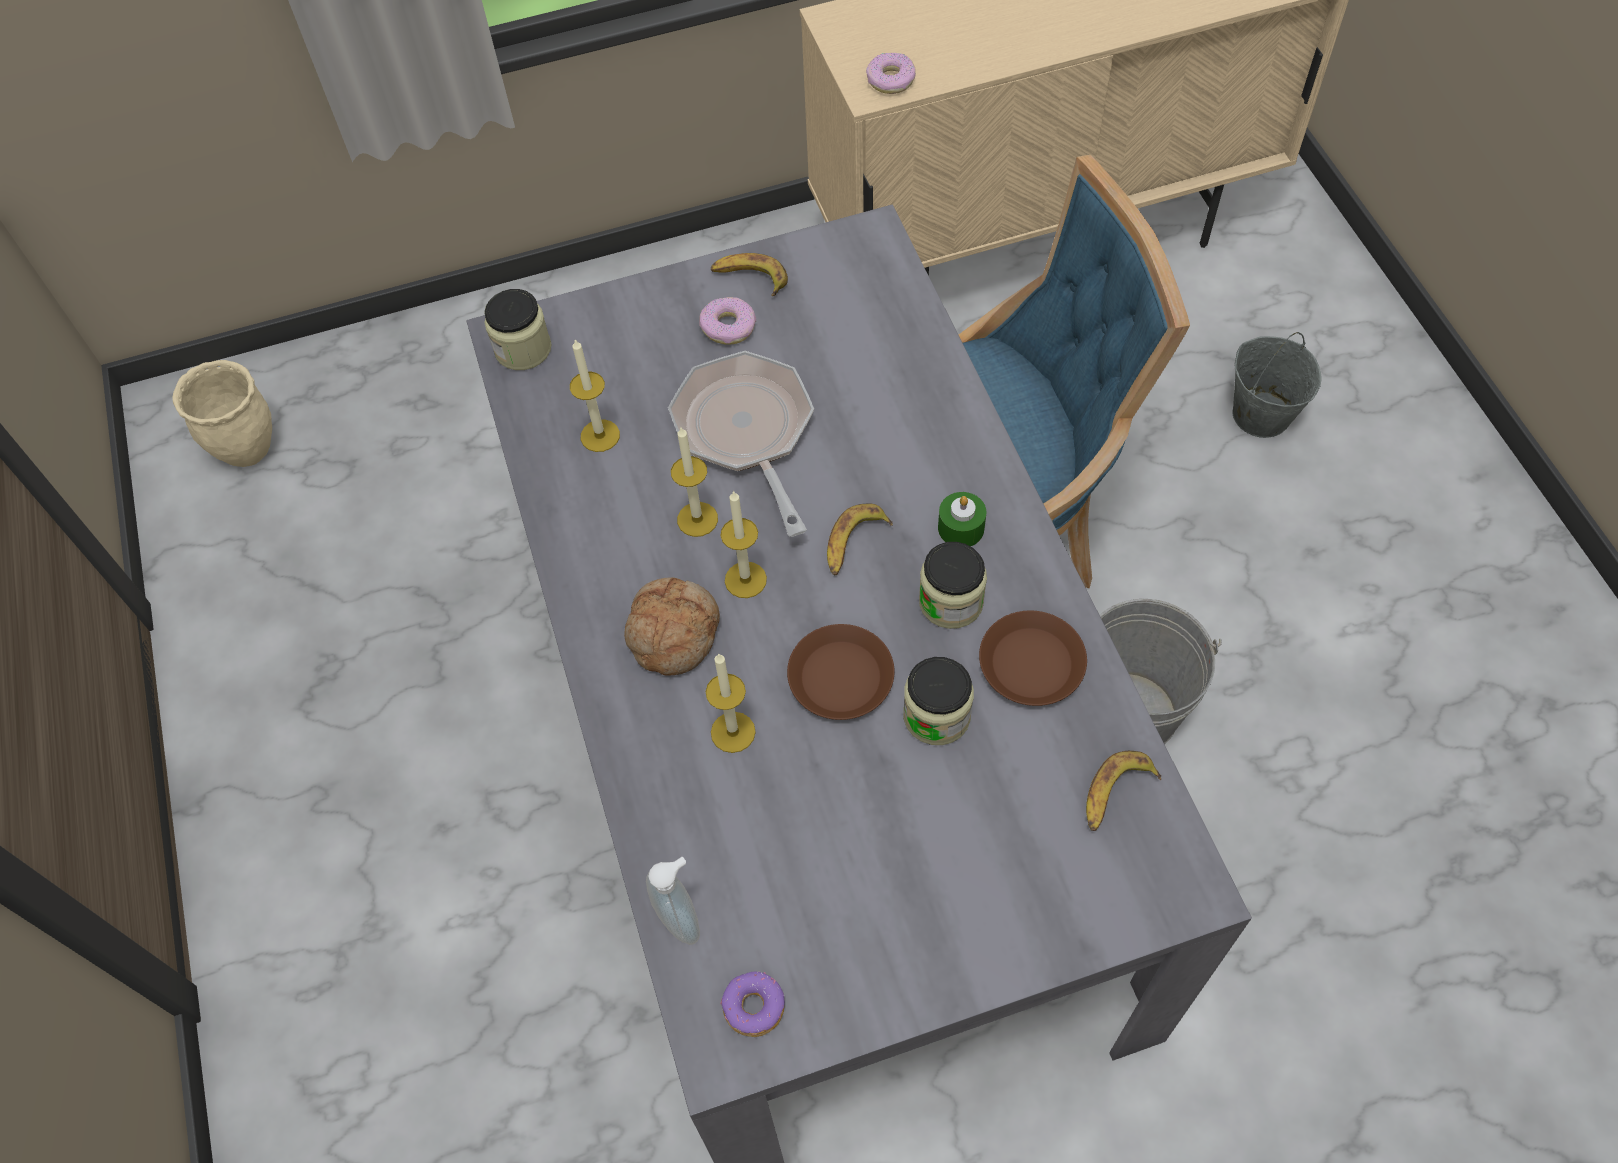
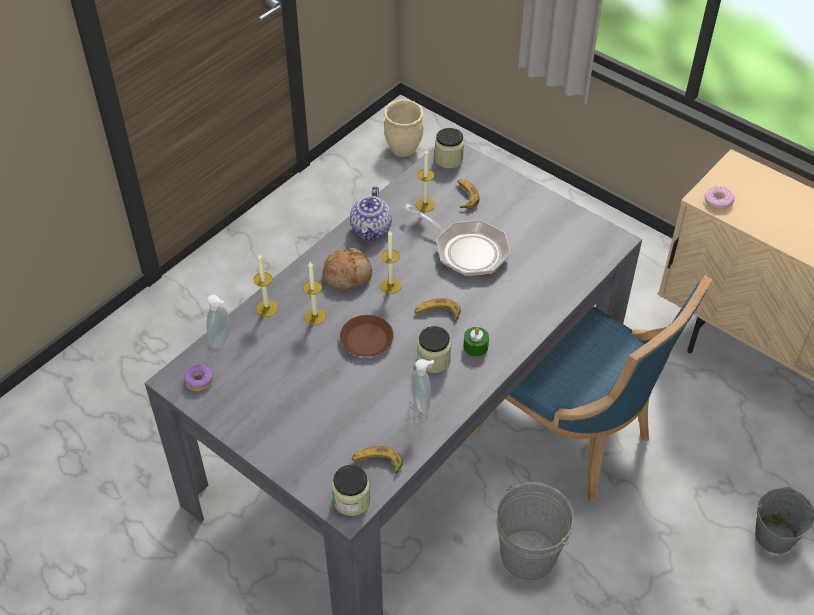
camera: 55 degrees right, 10 degrees down
frying pan [668,351,814,537] -> frying pan turned 90 degrees clockwise [402,203,511,276]
candle [671,428,718,537] -> candle moved to [253,253,278,317]
donut [699,297,756,345] -> none
banana [711,253,788,296] -> banana moved to [457,179,480,209]
jar [903,657,974,745] -> jar moved to [332,465,371,516]
brown plate [979,611,1087,706] -> soap dispenser [412,359,434,413]
none -> teapot [350,186,392,241]

